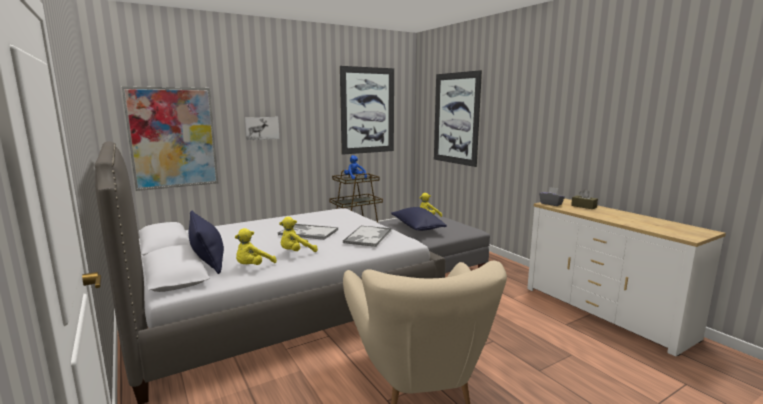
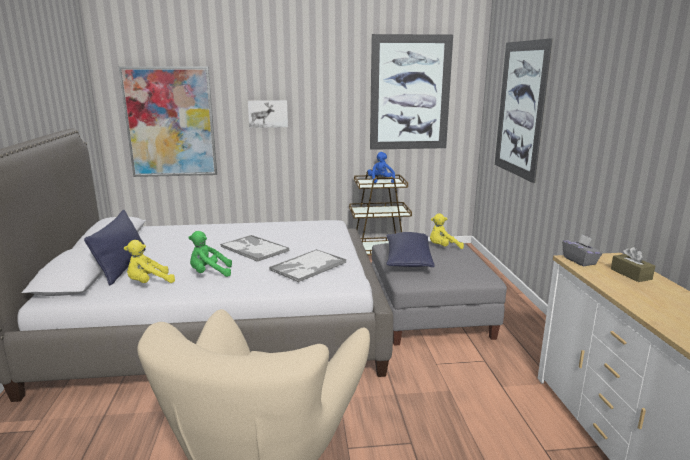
camera: 25 degrees right, 5 degrees up
yellow plush toy [279,217,318,252] -> green plush toy [188,231,232,277]

